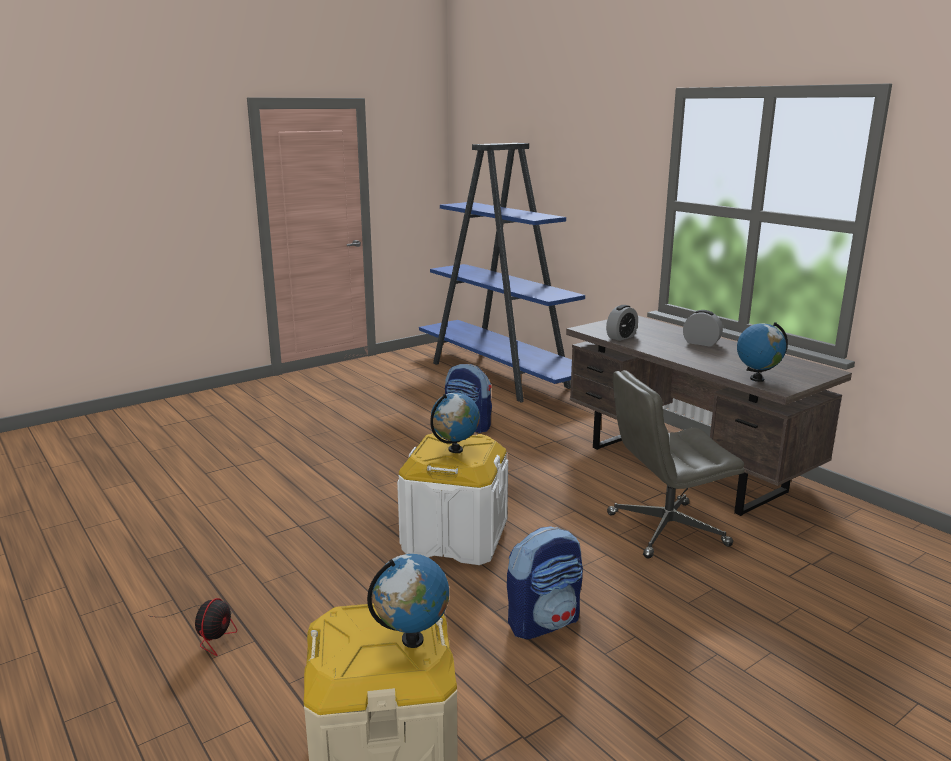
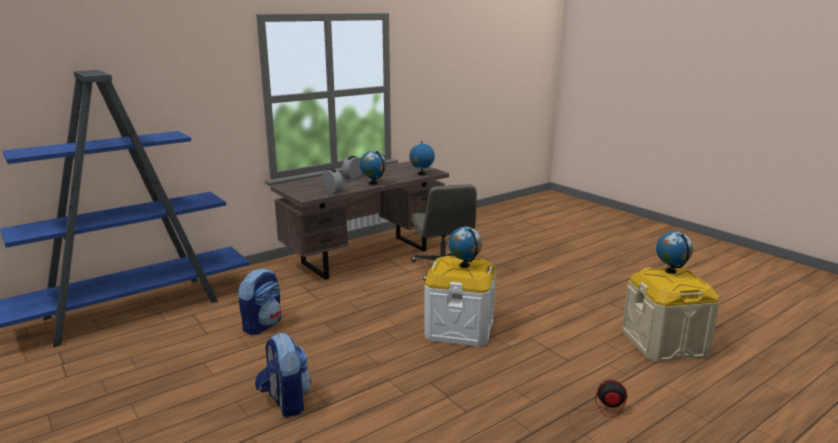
camera: 90 degrees left, 0 degrees up
backpack [507,526,583,639] -> backpack moved to [255,333,311,417]
none -> globe [360,151,386,185]

